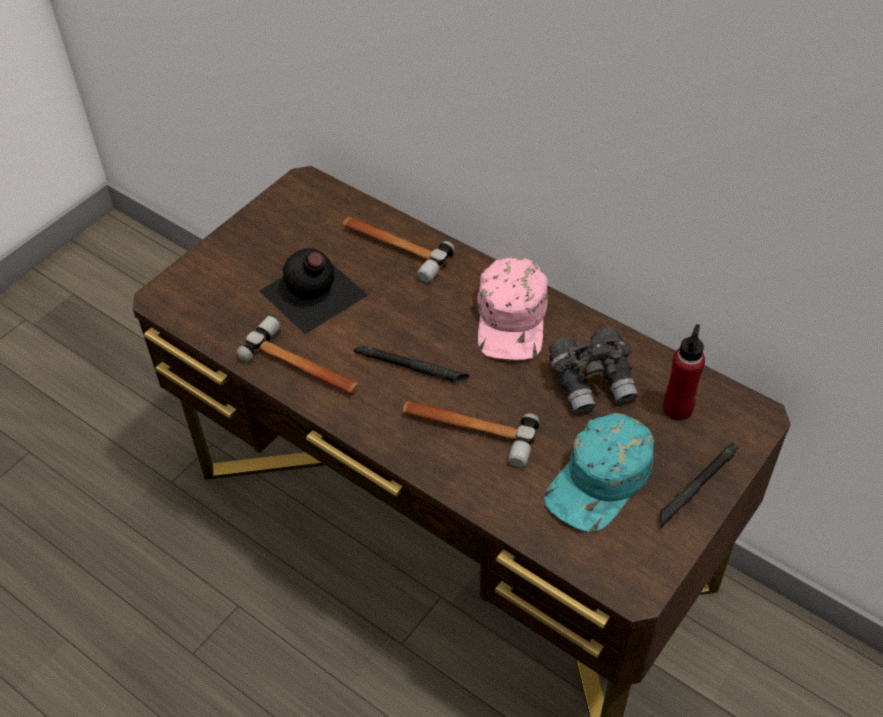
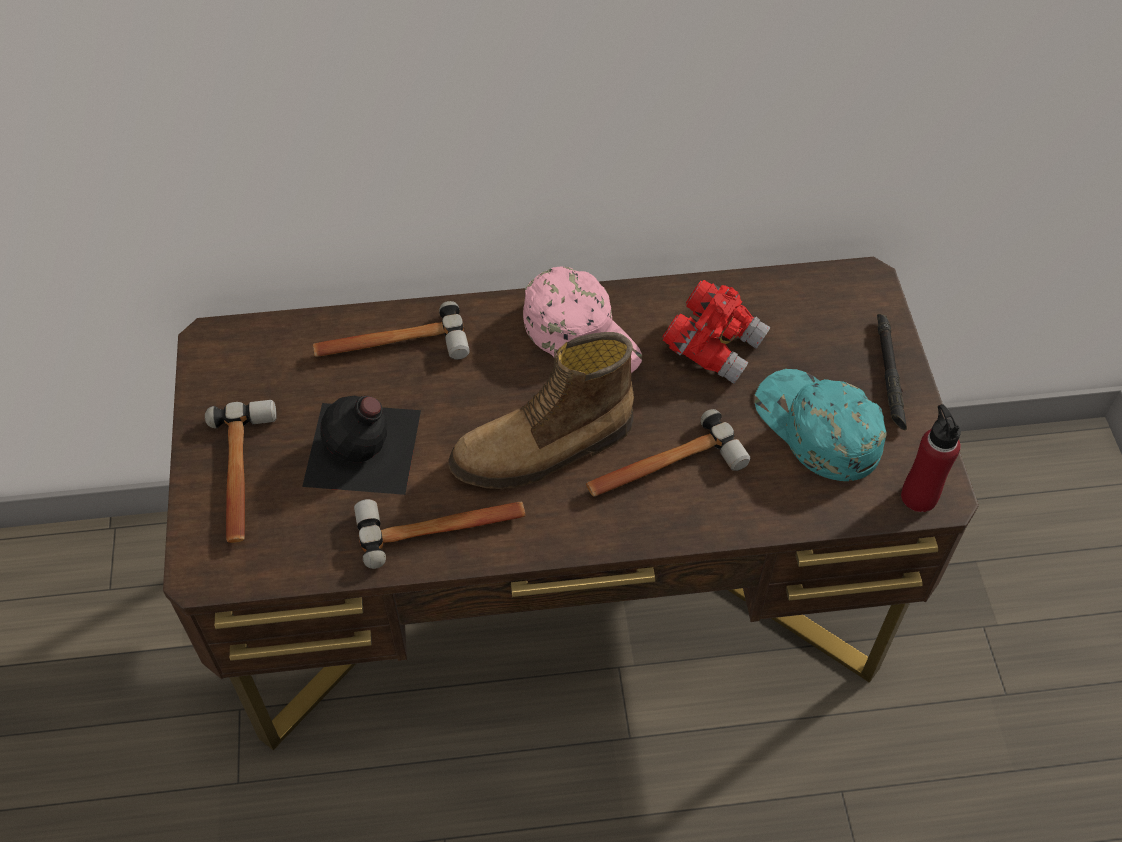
camera: 45 degrees left, 5 degrees up
black flashlight [353,345,469,382] -> boot [448,332,634,489]
turquoise cap [544,413,654,532] -> turquoise cap turned 150 degrees clockwise [755,369,887,481]
grey binoculars [549,328,638,414] -> red binoculars [662,280,771,384]
red bottle [663,324,705,420] -> red bottle moved to [901,404,961,512]
none -> hammer [205,400,277,543]

